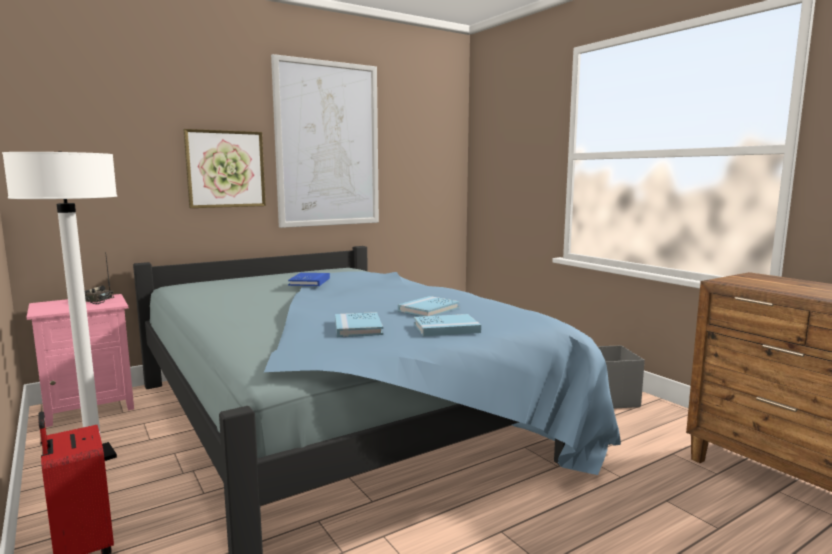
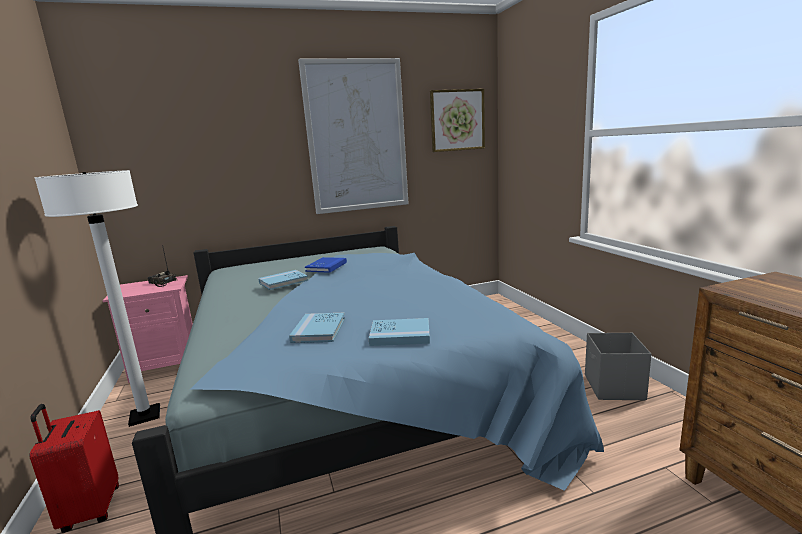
camera: 15 degrees right, 5 degrees up
picture [183,129,266,208] -> picture moved to [430,89,485,152]
blue book [398,296,460,316] -> blue book moved to [258,270,308,290]

